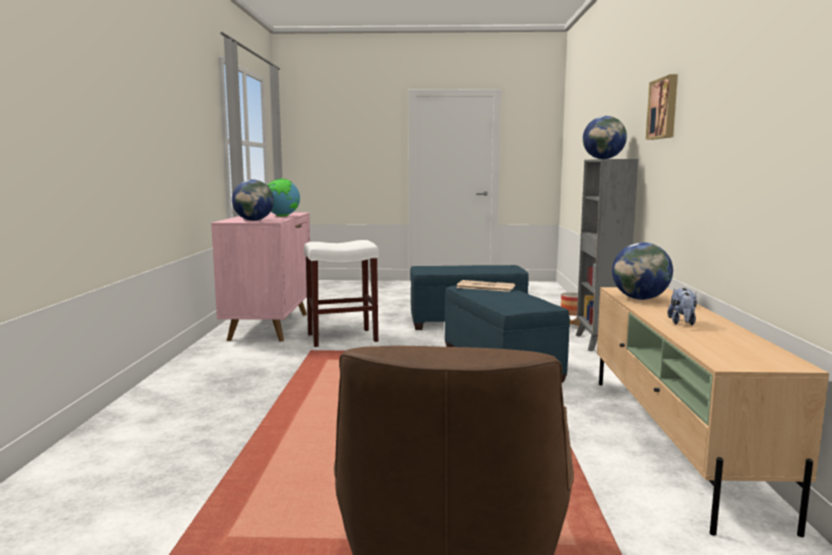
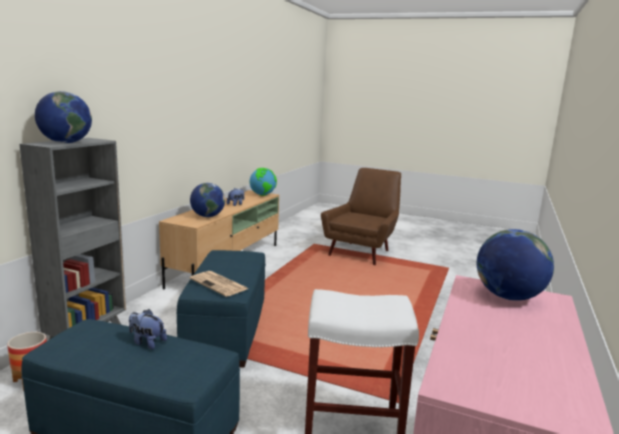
camera: 160 degrees left, 5 degrees up
globe [267,179,300,217] -> globe moved to [250,168,277,196]
picture [646,74,678,140] -> none
none -> plush toy [129,309,167,350]

